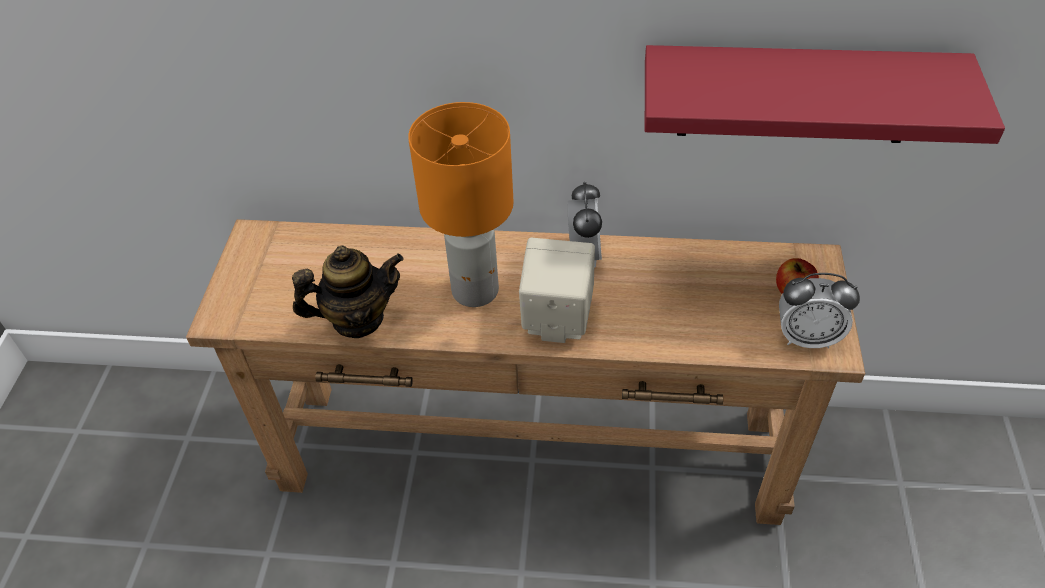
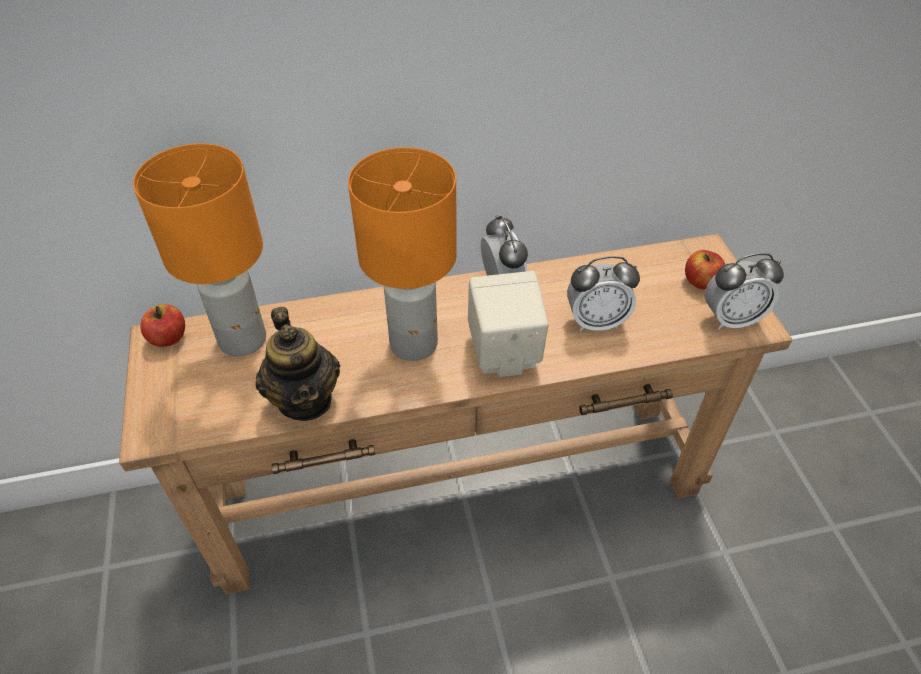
camera: 20 degrees left, 0 degrees up
teapot [292,245,404,338] -> teapot turned 105 degrees clockwise [255,307,340,421]
red shelf [645,45,1005,144] -> none
none -> orange table lamp [133,144,266,356]
none -> apple [140,304,185,347]
none -> alarm clock [567,256,640,331]

